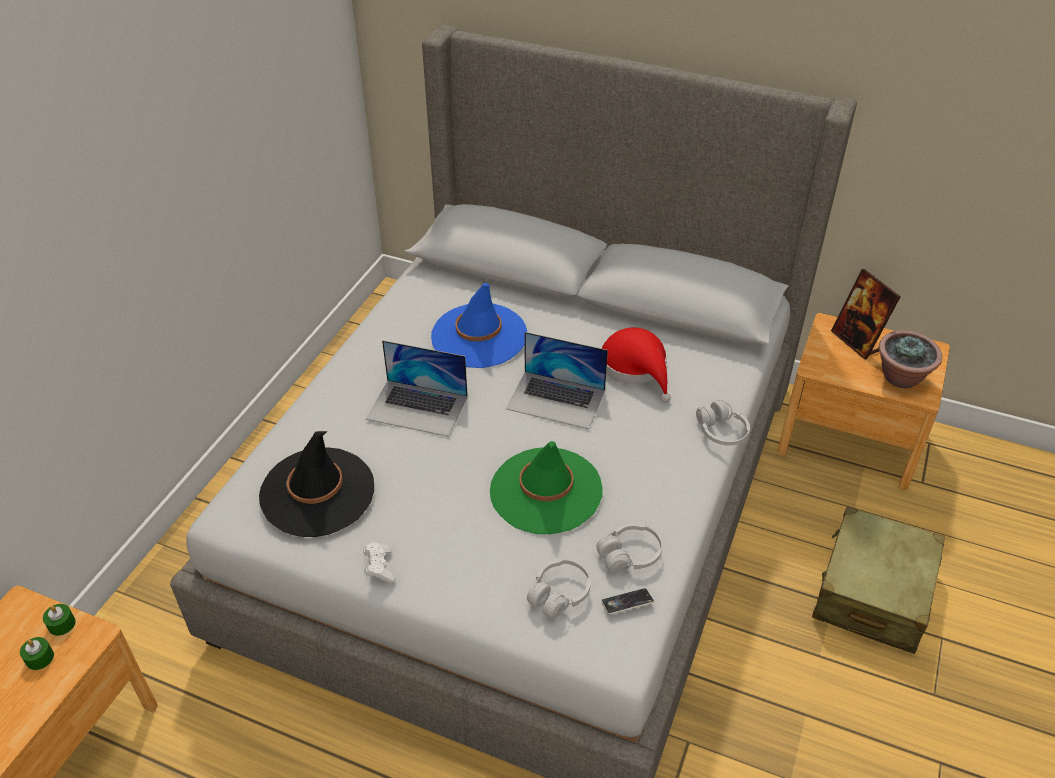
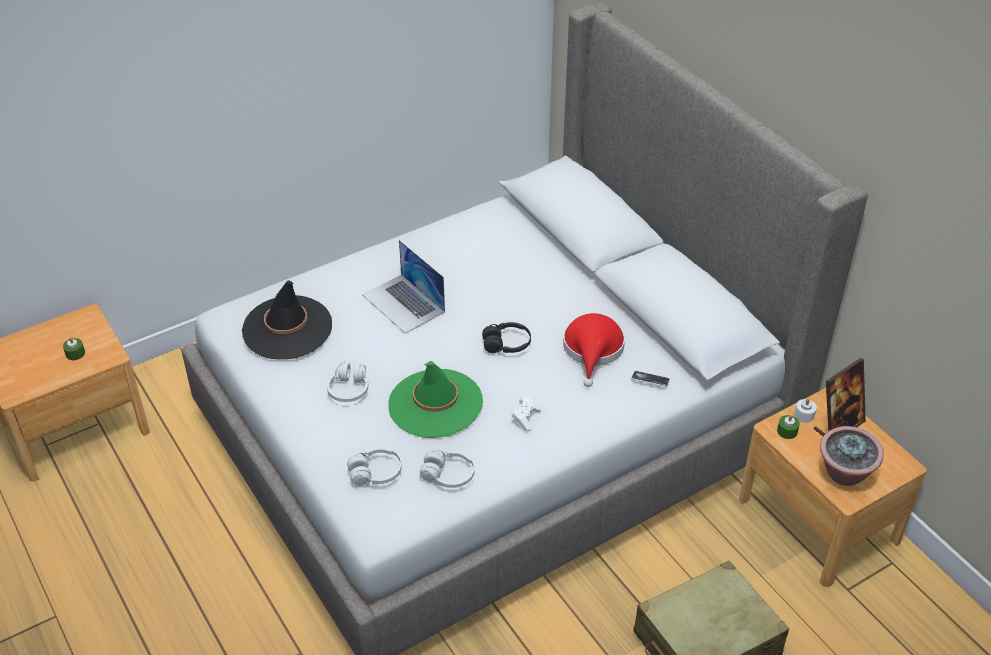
camera: 35 degrees right, 0 degrees up
green candle [43,604,76,636] -> green candle moved to [777,415,800,439]
white game controller [363,543,395,583] -> white game controller moved to [511,396,541,431]
blue hat [431,283,527,368] -> none
laptop [506,332,608,429] -> black headphones [482,322,531,353]
phone [601,588,654,615] -> phone moved to [631,371,670,387]
white headphones [696,400,750,445] -> white headphones moved to [327,362,369,402]
picture frame [831,269,901,360] -> picture frame turned 135 degrees counterclockwise [813,358,866,437]
none -> white candle [794,399,817,423]

